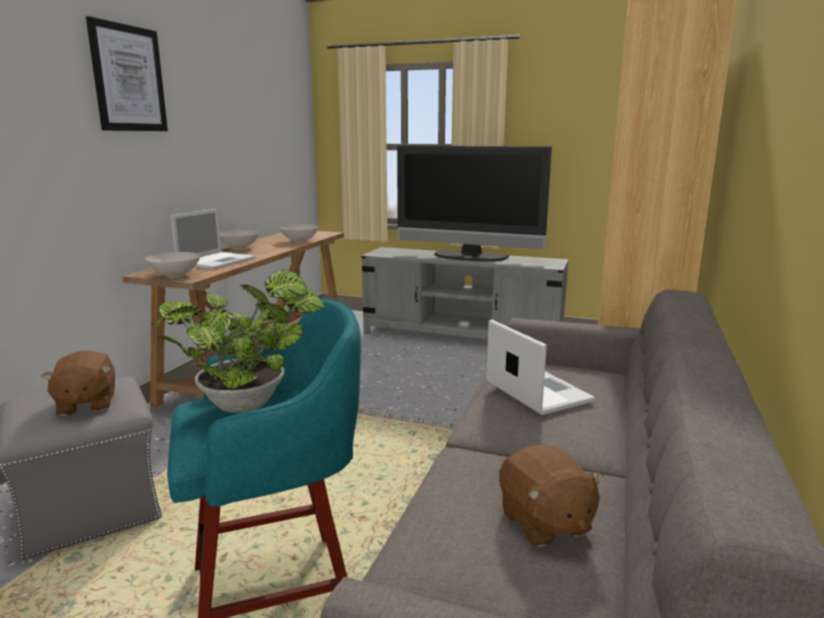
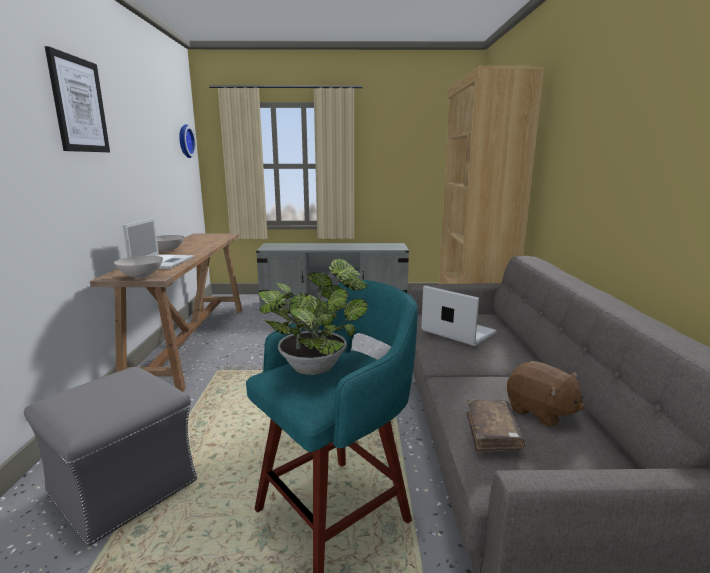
camera: 20 degrees left, 0 degrees up
brown plush toy [41,350,115,416] -> none
white bowl [279,224,318,242] -> none
television [397,146,552,261] -> none
none -> wall clock [179,124,196,158]
none -> brown book [466,399,525,453]

